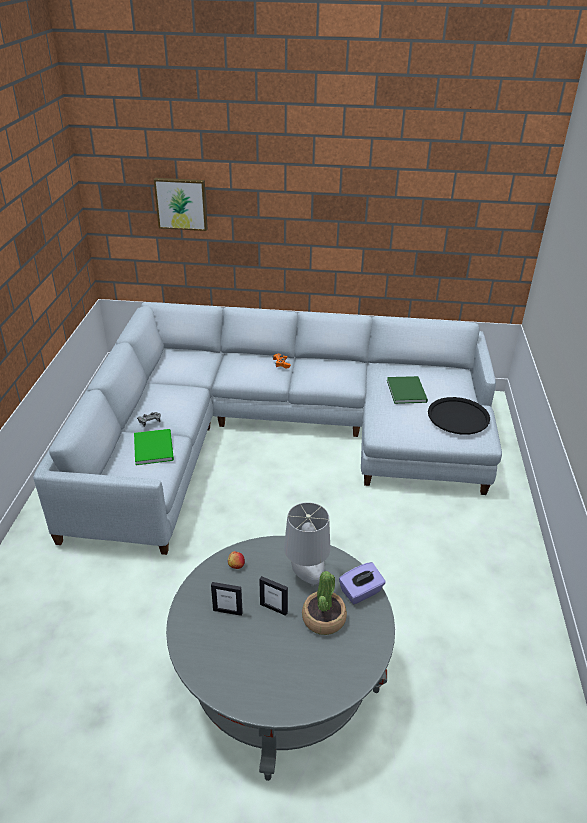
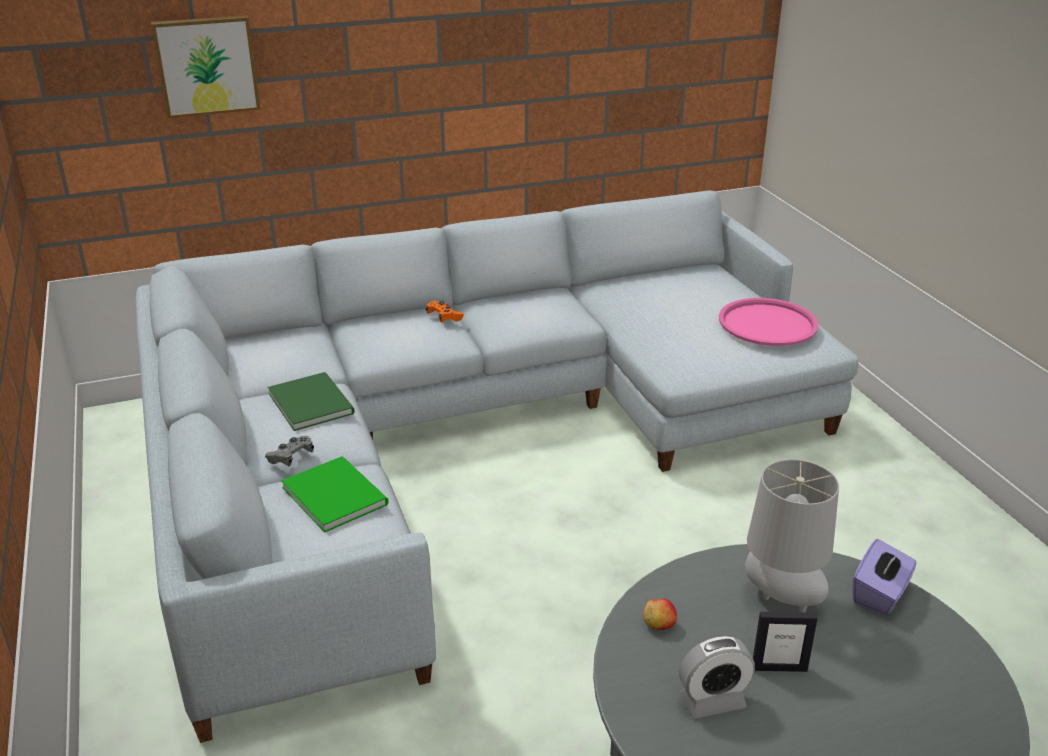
camera: 25 degrees left, 5 degrees down
picture frame [211,582,243,616] -> alarm clock [679,636,755,719]
potted plant [302,571,347,635] -> none
green book [387,376,428,404] -> green book moved to [268,372,355,431]
black tray [428,397,490,435] -> pink tray [719,298,819,346]

